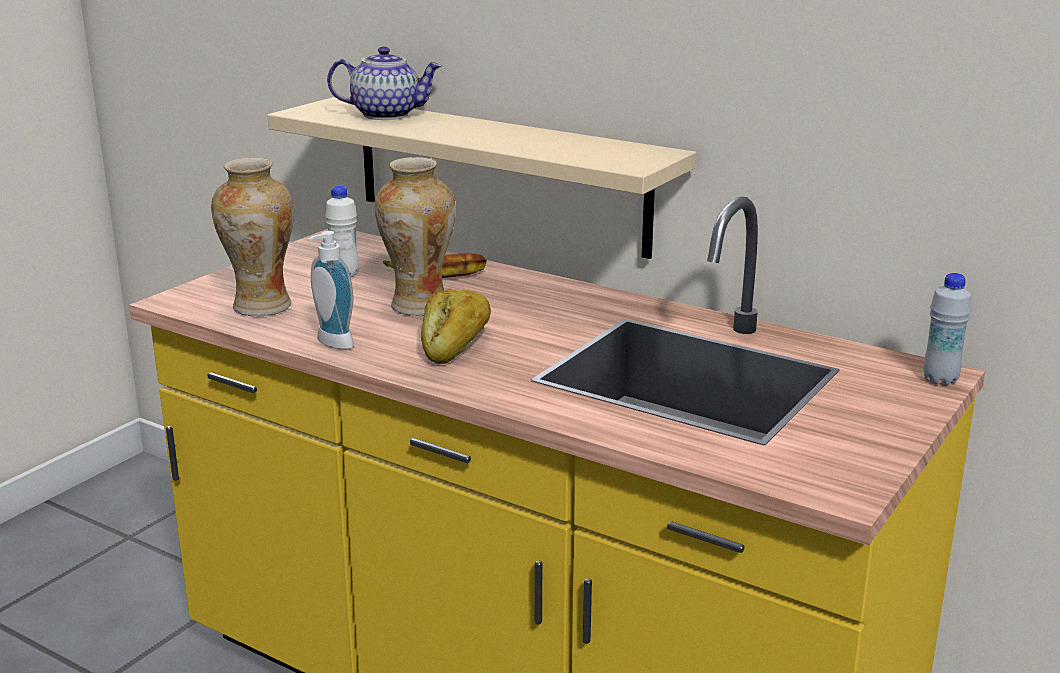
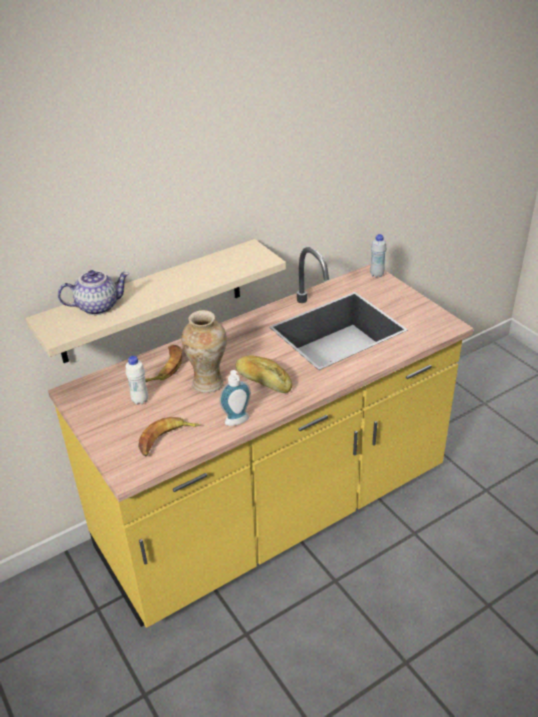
camera: 65 degrees left, 15 degrees up
vase [211,158,294,316] -> banana [138,417,201,457]
teapot [327,46,442,120] -> teapot turned 45 degrees clockwise [58,270,129,315]

